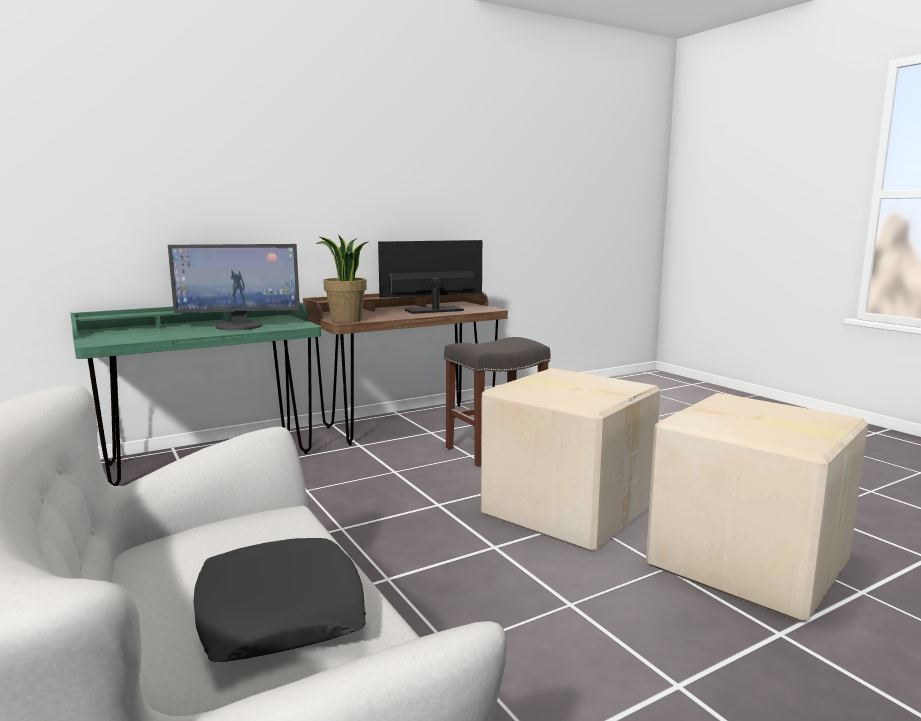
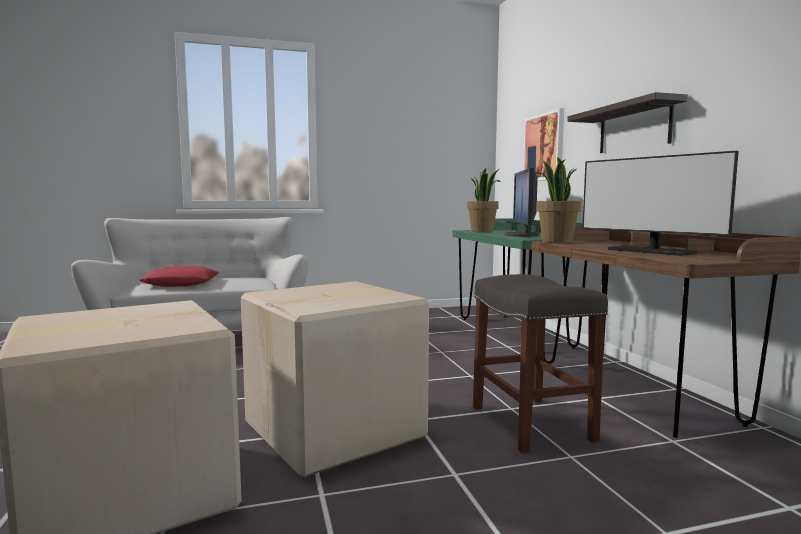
camera: 105 degrees right, 5 degrees down
black pillow [194,538,366,662] -> red pillow [138,266,219,287]
monitor [378,240,482,314] -> monitor turned 150 degrees clockwise [582,151,739,256]
none -> potted plant [467,169,501,232]
none -> picture [523,108,564,181]
none -> shelf [567,92,688,153]

